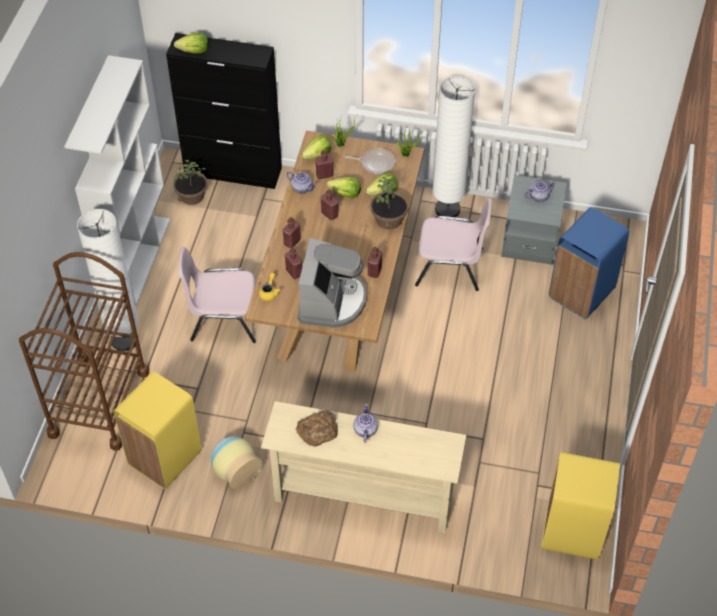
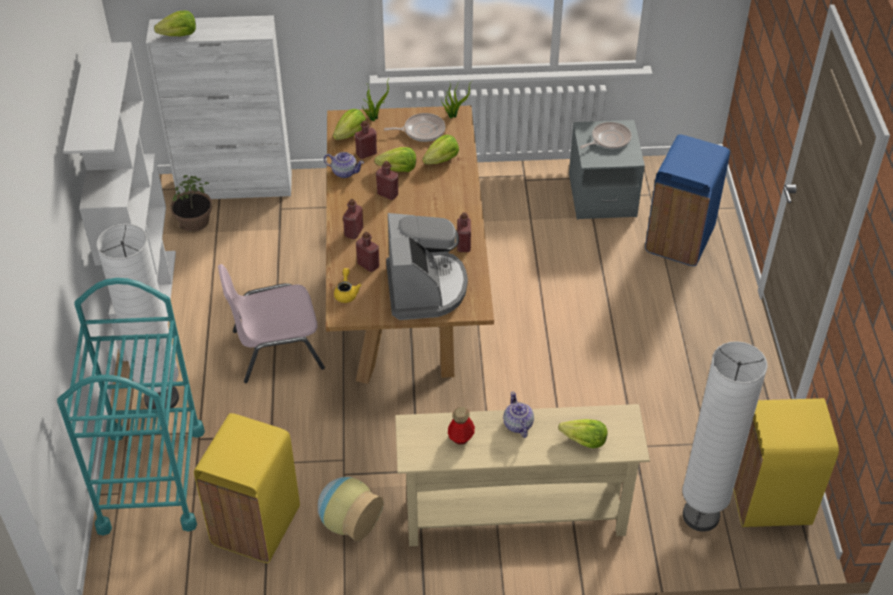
camera: 15 degrees left, 5 degrees down
brown cart [19,252,149,451] -> turquoise cart [57,278,205,536]
black cabinet [166,33,282,189] -> white cabinet [146,15,292,199]
bread [296,410,338,447] -> bottle [448,407,475,445]
potted plant [371,177,408,229] -> none
pink chair [415,198,492,291] -> none
white floor lamp [432,76,475,217] -> white floor lamp moved to [682,341,767,532]
teapot [524,181,556,202] -> frying pan [580,122,631,149]
none -> lettuce [558,419,608,448]

